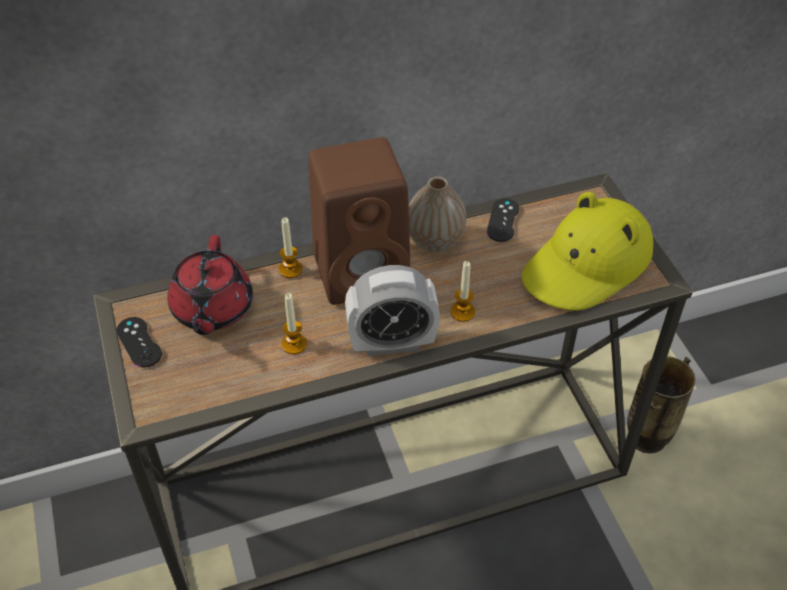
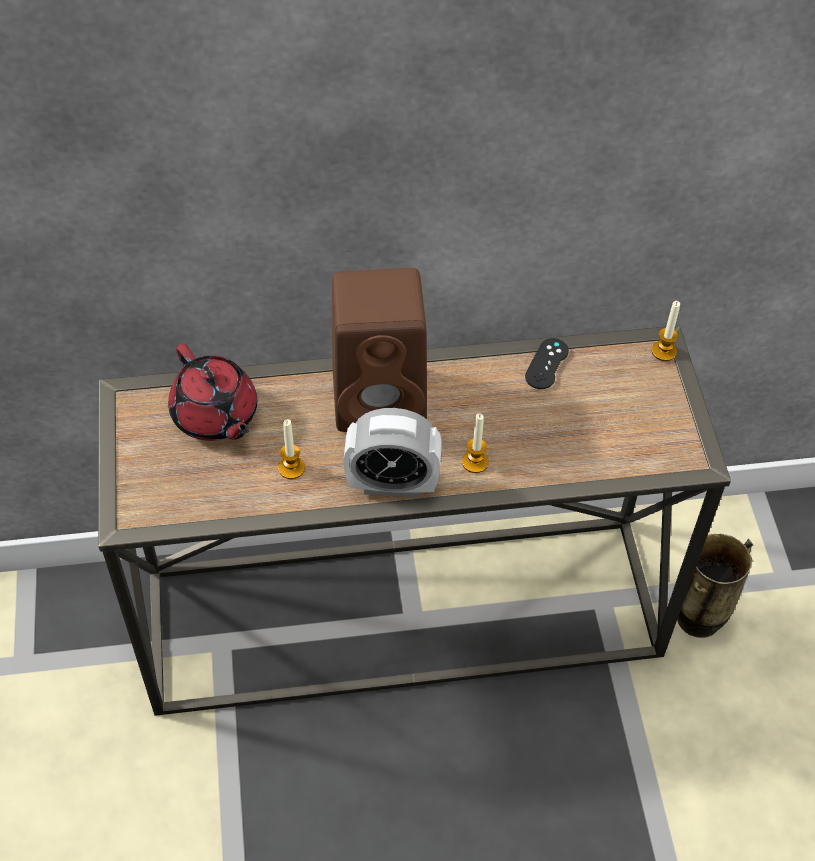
camera: 10 degrees right, 5 degrees up
black game controller [117,317,162,367] -> none
red teapot [168,235,253,335] -> red teapot turned 45 degrees counterclockwise [168,344,257,441]
candle [279,217,303,278] -> candle moved to [652,301,680,361]
vase [409,176,466,252] -> none
yellow hat [521,192,653,311] -> none

